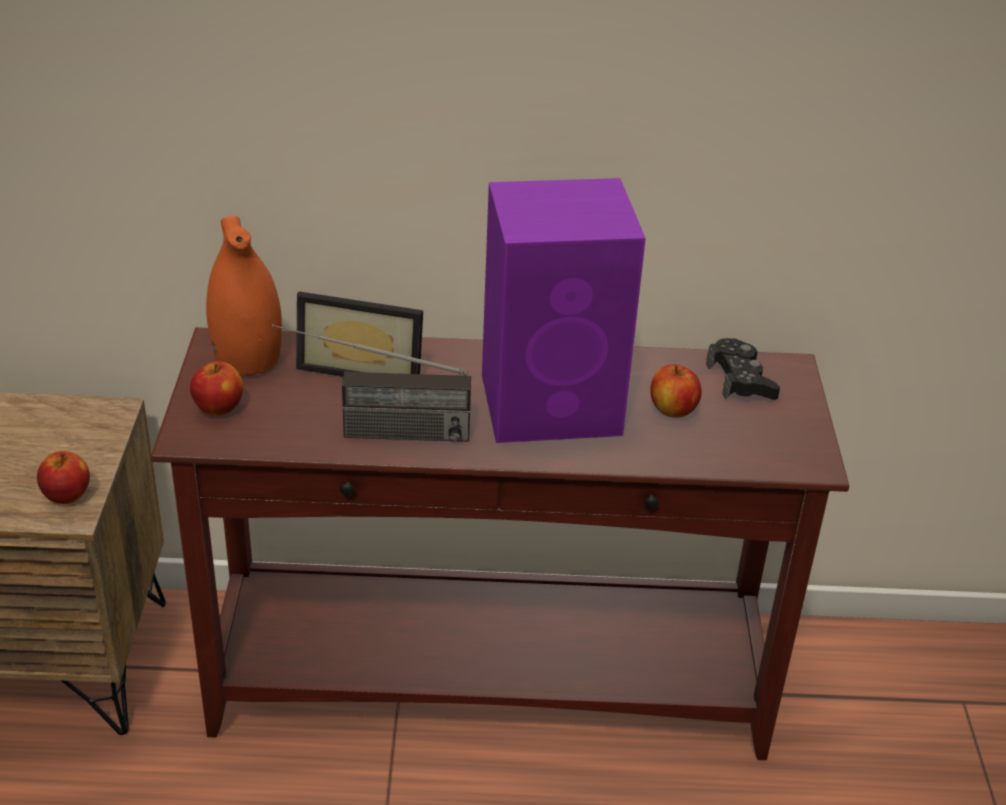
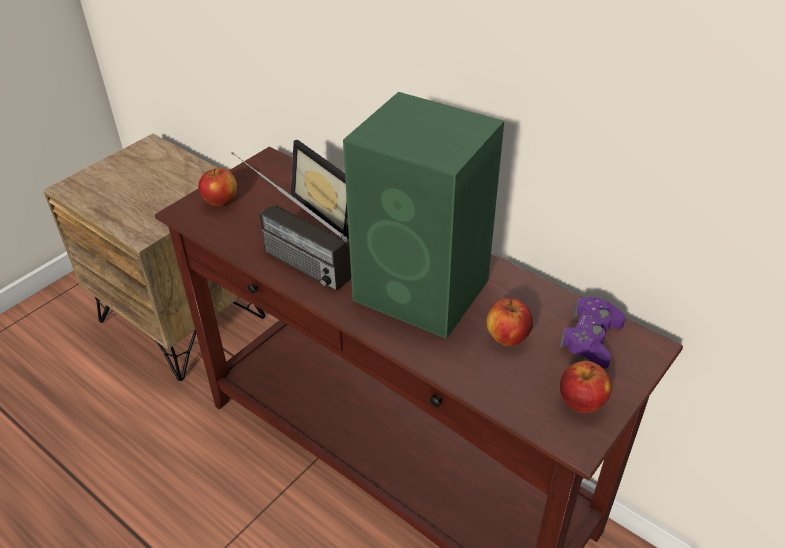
camera: 40 degrees right, 5 degrees up
apple [37,451,90,504] -> apple moved to [560,361,611,413]
orange vase [206,216,282,377] -> none
purple speaker [482,178,646,443] -> green speaker [343,92,504,339]
black game controller [706,338,780,400] -> purple game controller [560,297,625,369]

